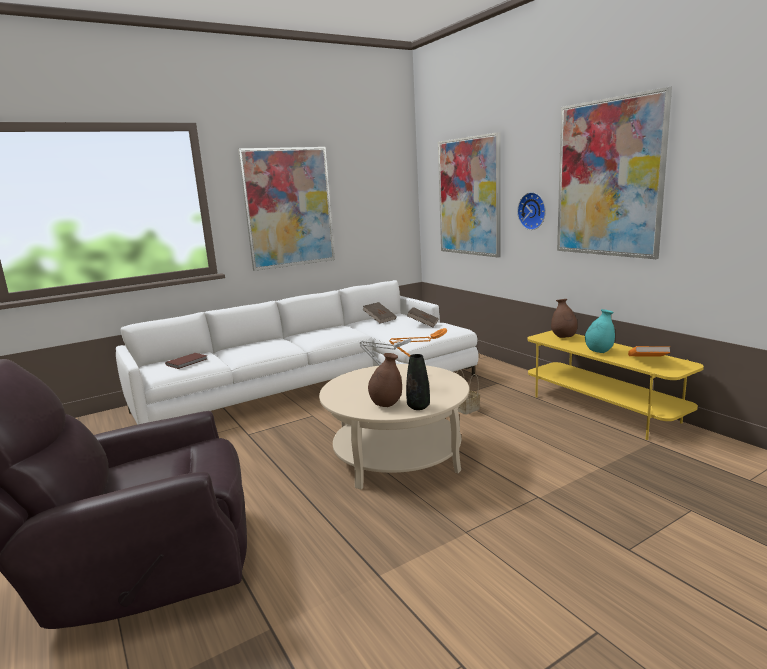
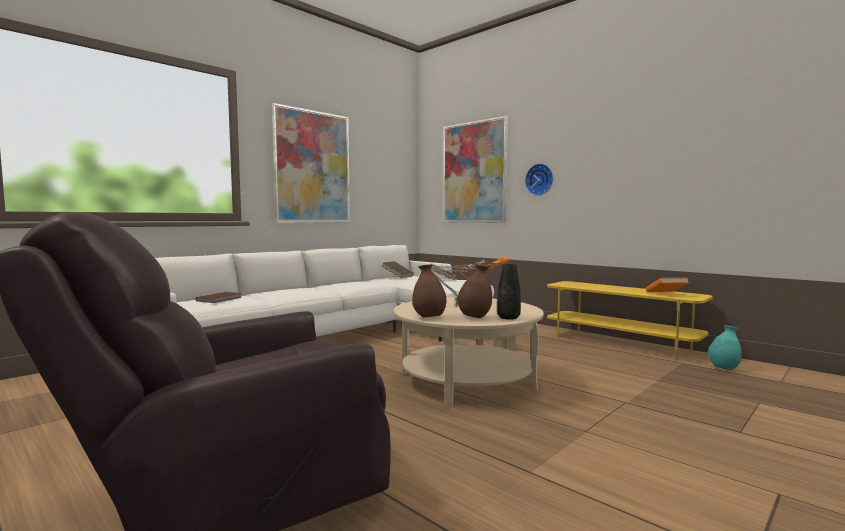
camera: 15 degrees left, 10 degrees down
brown vase [551,299,578,338] -> brown vase moved to [412,265,446,318]
picture [557,87,672,259] -> none
turquoise vase [585,309,615,353] -> turquoise vase moved to [708,325,742,370]

